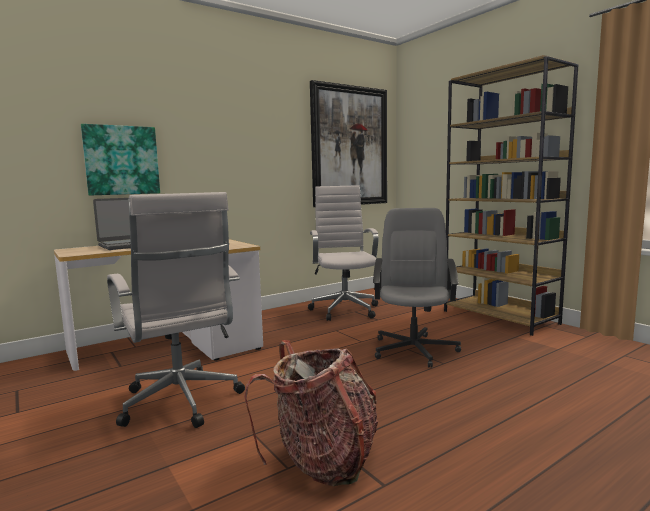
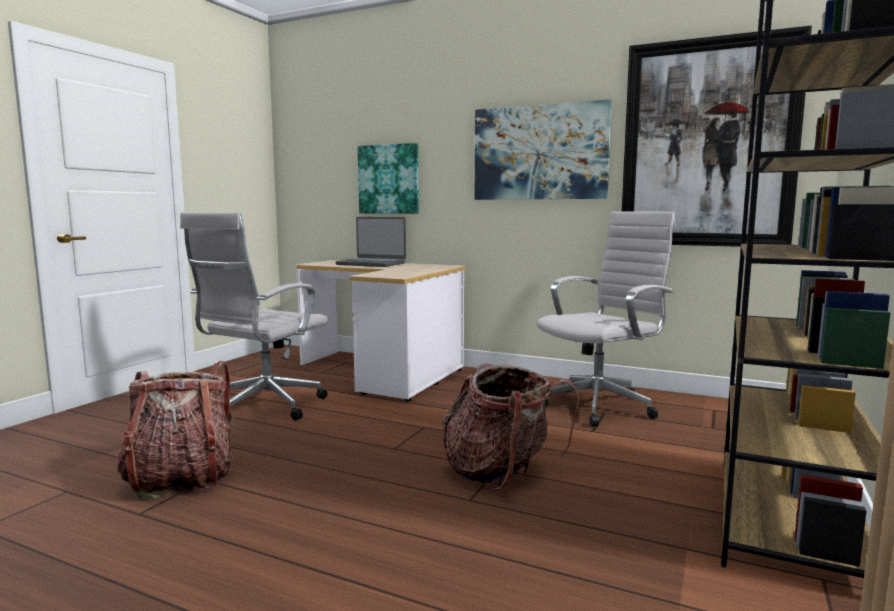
camera: 60 degrees right, 0 degrees up
grey office chair [373,208,461,368] -> backpack [443,364,579,491]
none -> picture [475,99,612,200]

